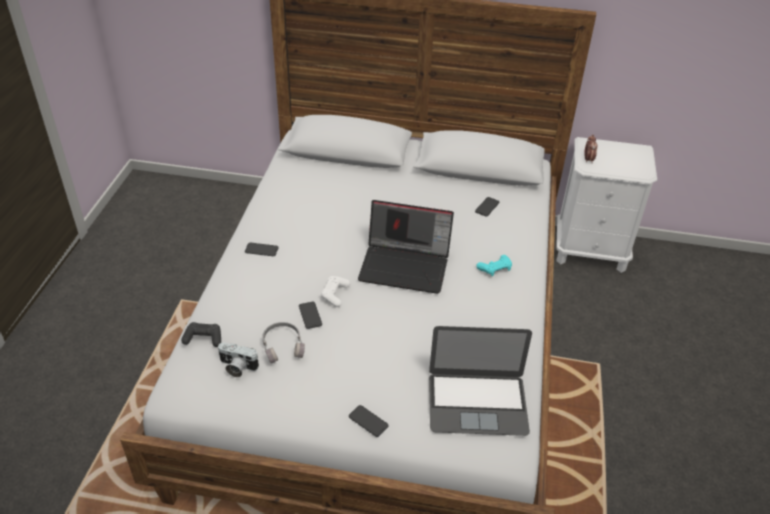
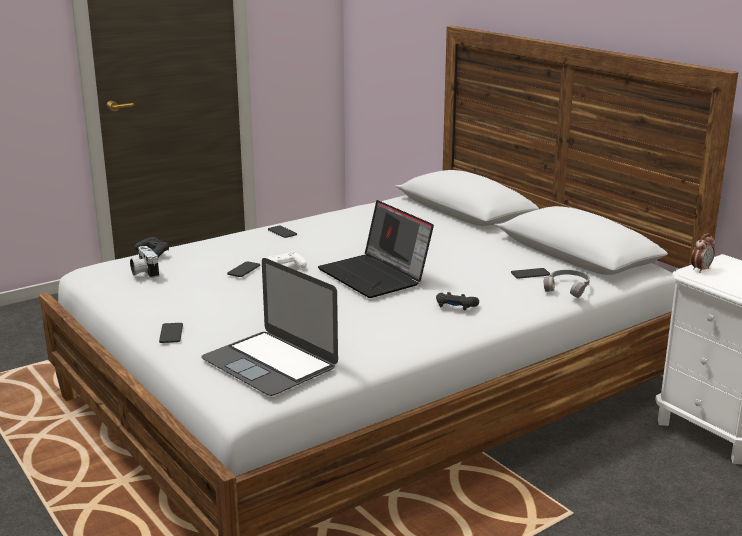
camera: 45 degrees right, 20 degrees down
grey headphones [262,322,305,364] -> grey headphones moved to [544,270,590,298]
turquoise game controller [476,255,512,276] -> black game controller [436,292,479,311]

